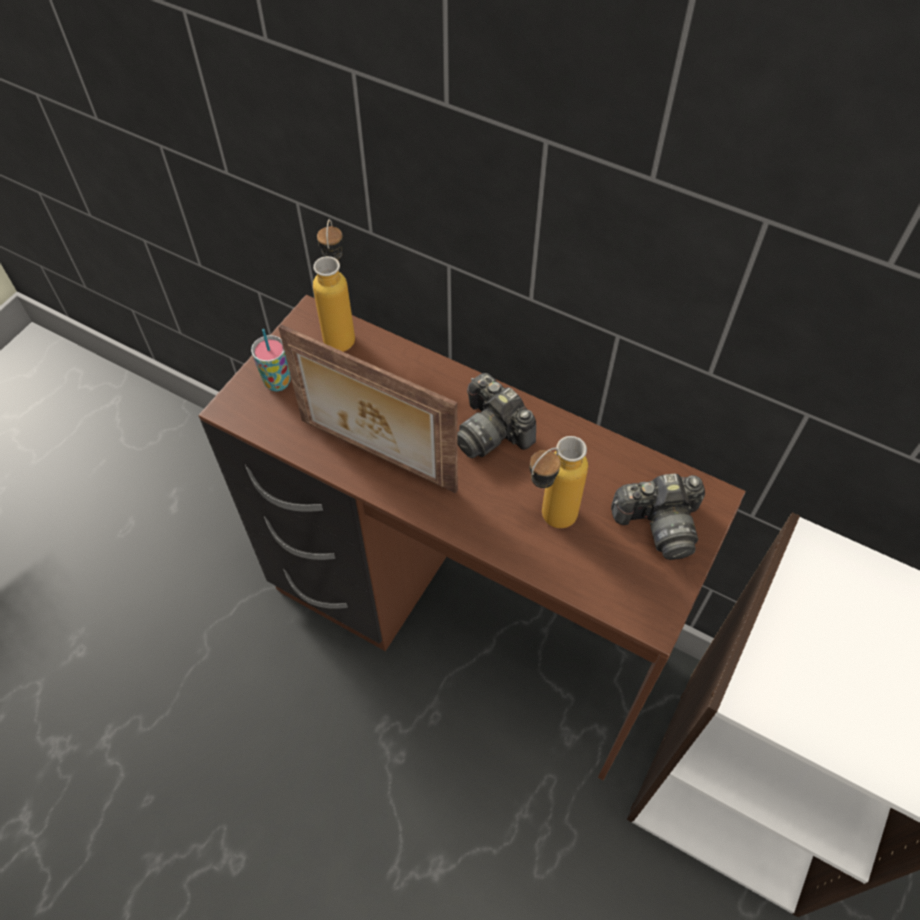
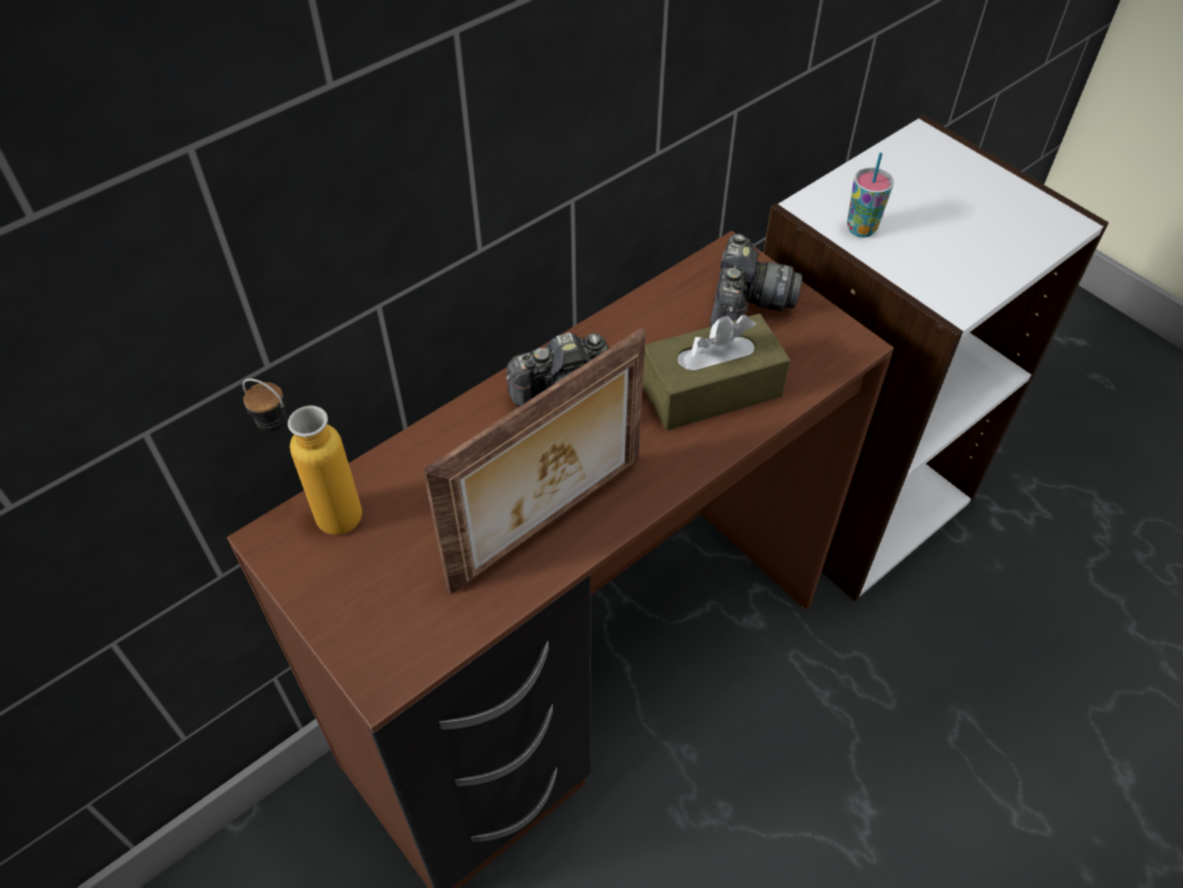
camera: 70 degrees left, 5 degrees down
cup [251,329,291,391] -> cup moved to [847,153,894,237]
bottle [530,436,588,528] -> brown tissue box [643,314,790,430]

